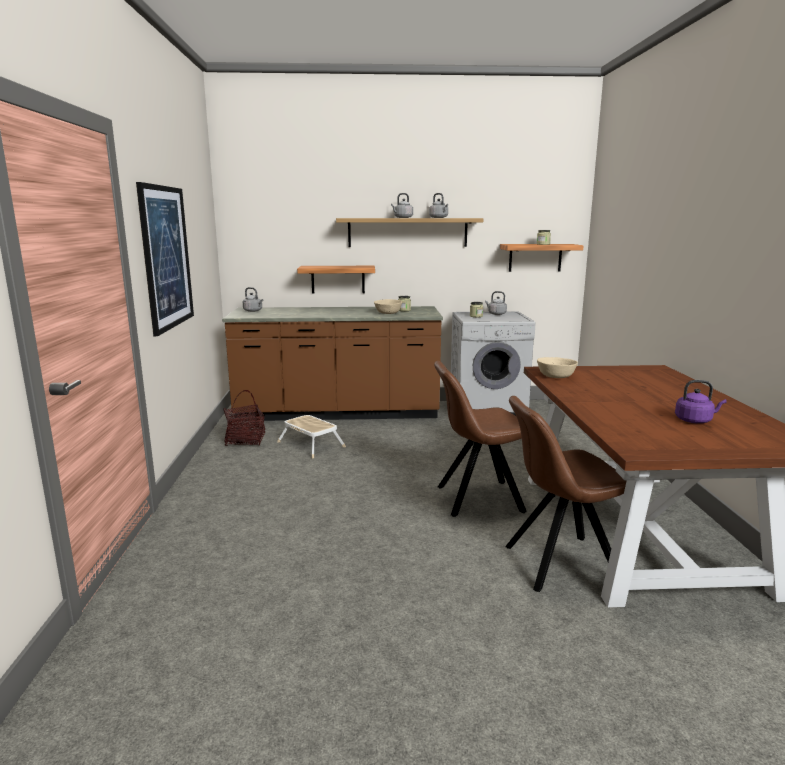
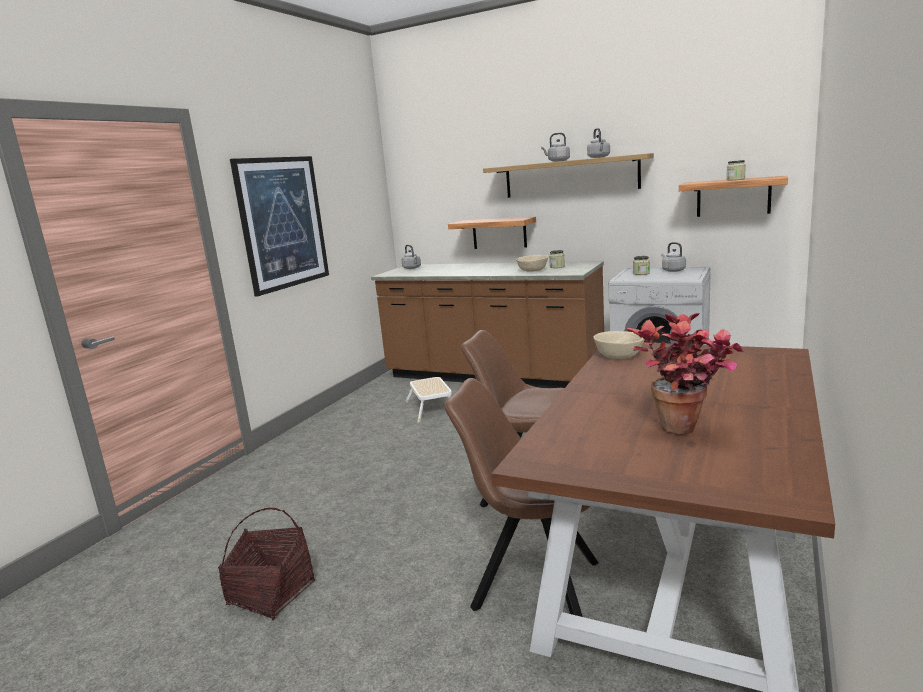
camera: 30 degrees right, 0 degrees up
basket [224,390,265,446] -> basket moved to [218,508,315,621]
purple kettle [675,380,727,423] -> potted plant [626,313,744,435]

